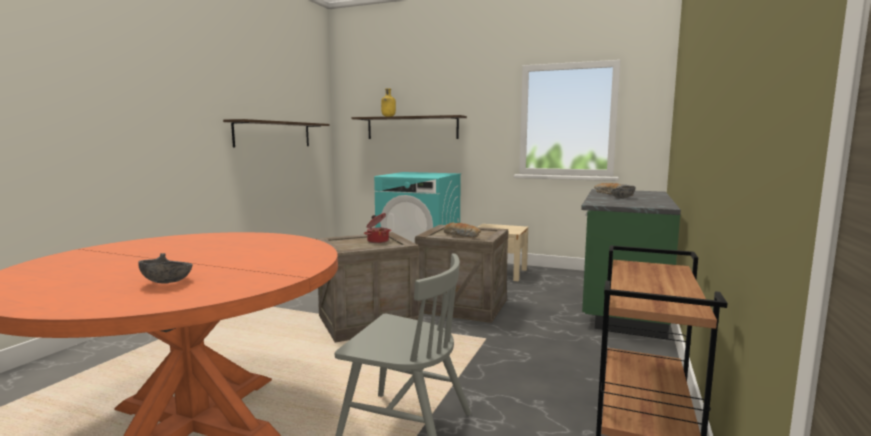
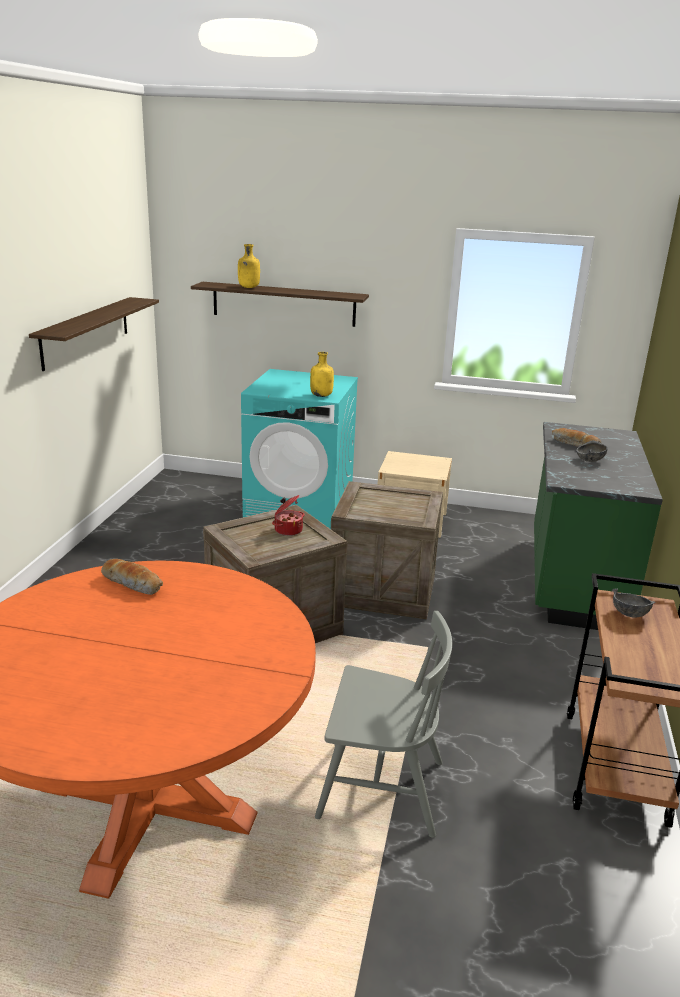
camera: 10 degrees left, 15 degrees up
grey bowl [138,253,193,284] -> grey bowl moved to [612,588,655,617]
bread [444,223,481,238] -> bread moved to [101,559,163,595]
none -> yellow bottle [310,352,334,397]

